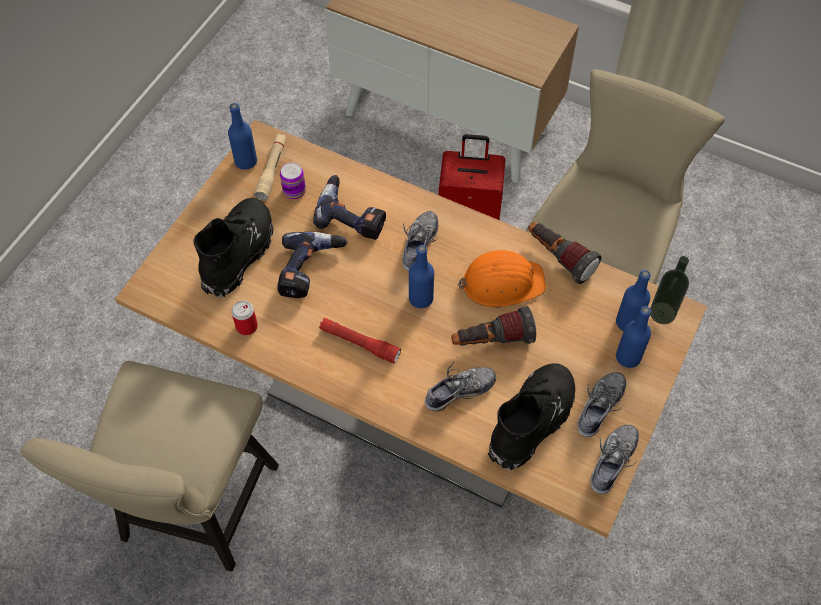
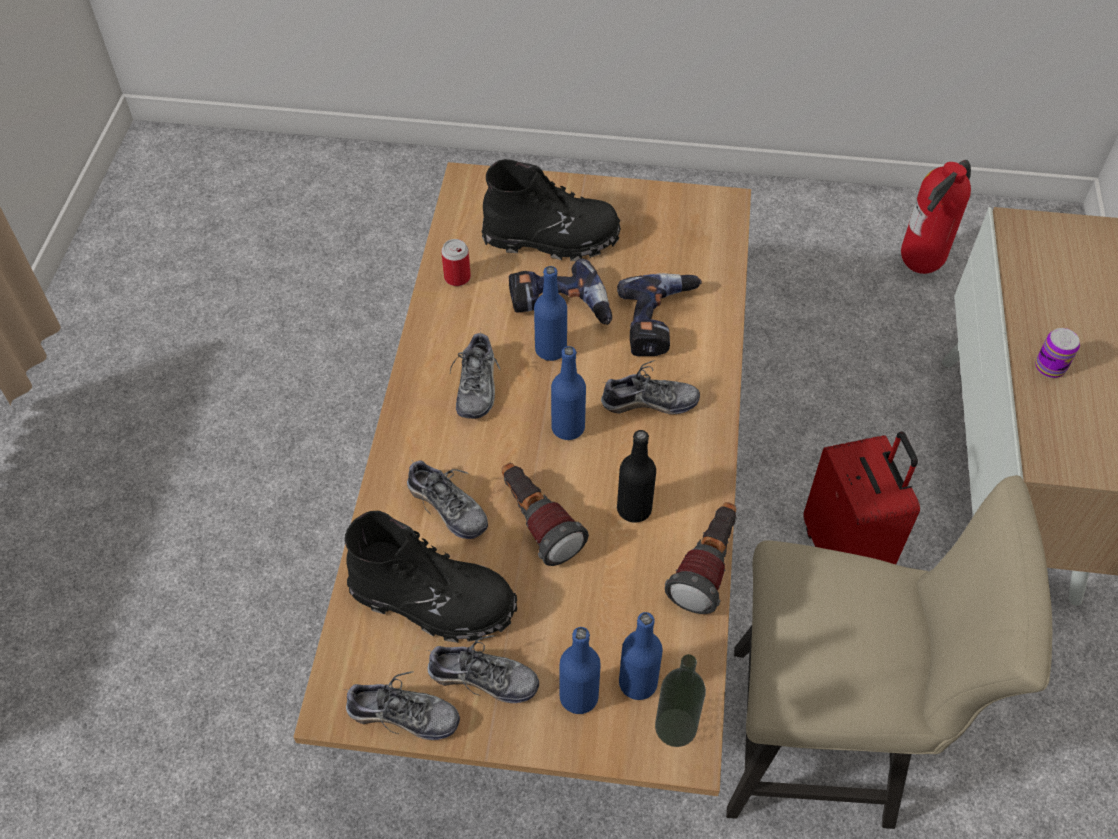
camera: 70 degrees right, 5 degrees down
beige chair [20,361,279,572] -> none
blue bottle [228,103,257,170] -> blue bottle moved to [534,266,567,361]
beige flashlight [254,133,287,201] -> none
can [280,162,306,199] -> can moved to [1035,328,1080,378]
red flashlight [319,318,401,364] -> shoe [450,330,500,419]
orange hard hat [458,250,546,307] -> black bottle [617,430,656,523]
none -> fire extinguisher [901,160,971,274]

